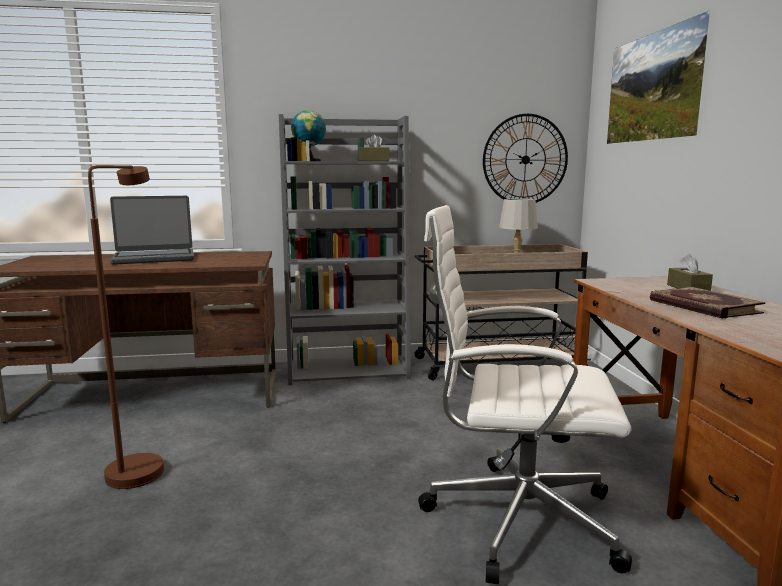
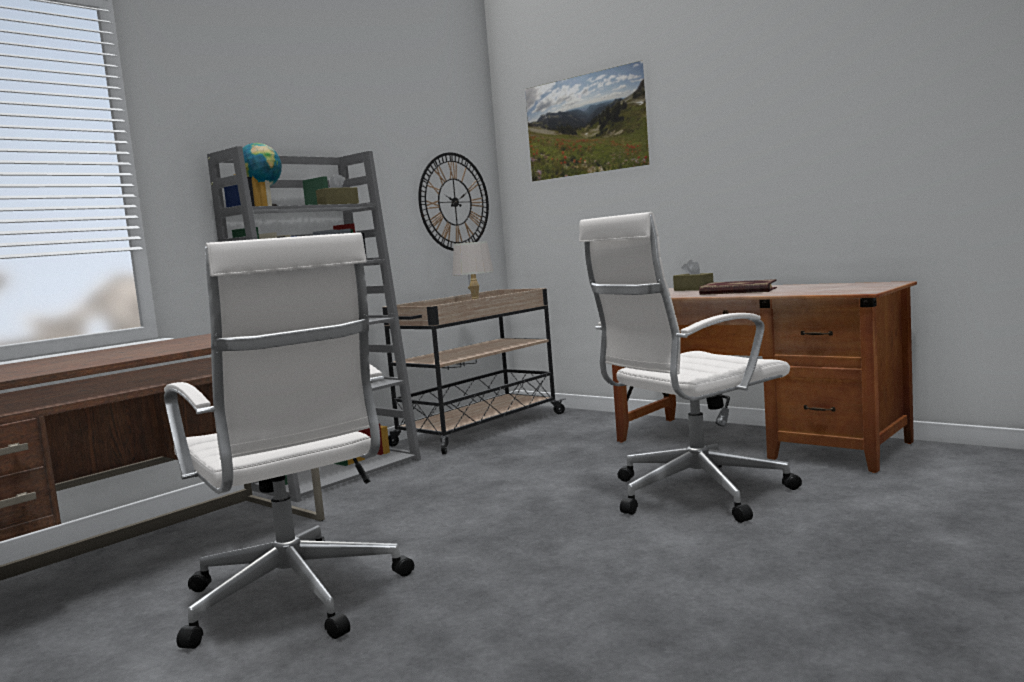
camera: 40 degrees left, 5 degrees down
brown floor lamp [88,165,164,489] -> white office chair [164,232,414,649]
laptop [110,196,194,265] -> none

